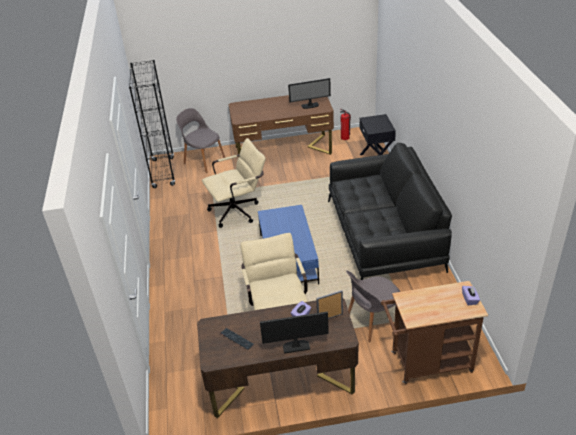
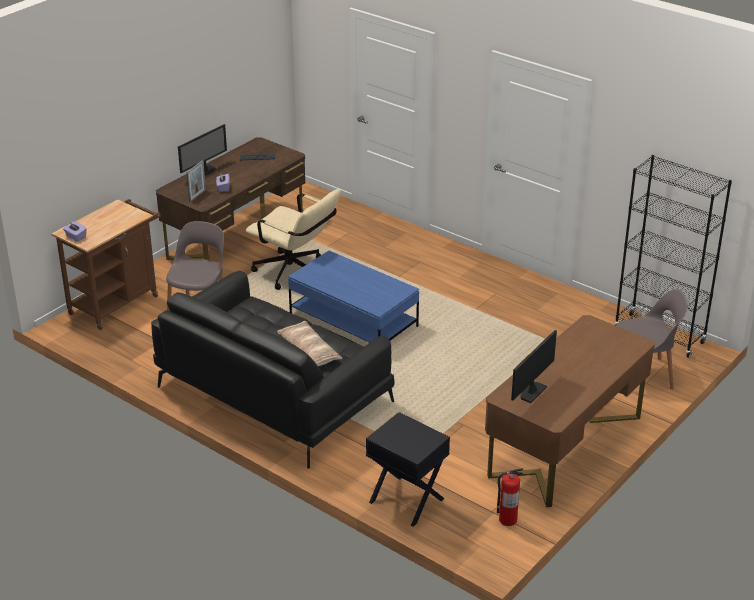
camera: 135 degrees right, 5 degrees down
beige office chair [202,138,266,228] -> none
none -> pillow [277,321,342,366]

